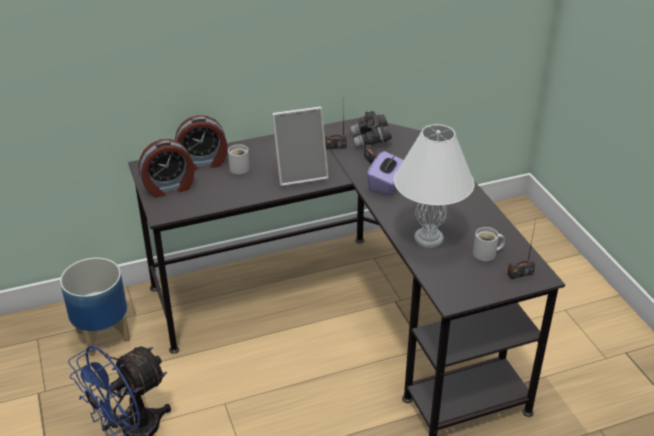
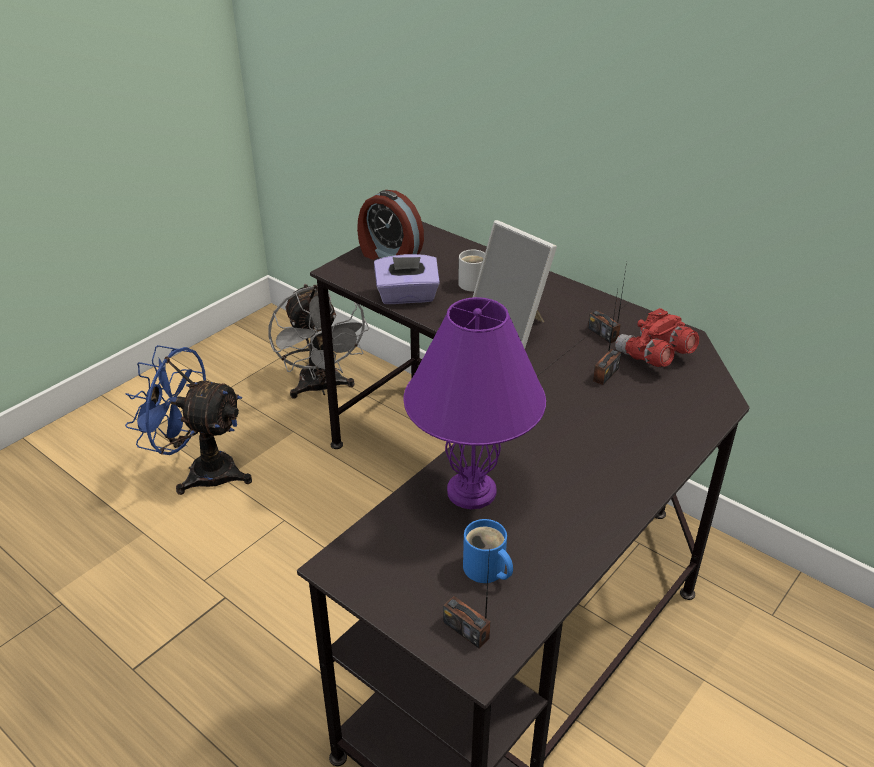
camera: 60 degrees right, 0 degrees up
planter [60,257,130,356] -> grey fan [268,284,369,398]
alarm clock [175,115,227,170] -> none
grey binoculars [350,111,392,148] -> red binoculars [615,308,699,367]
purple tissue box [367,151,404,196] -> purple tissue box moved to [374,254,440,304]
white table lamp [394,124,474,248] -> purple table lamp [403,297,546,509]
white mug [473,227,505,261] -> blue mug [463,519,513,583]

